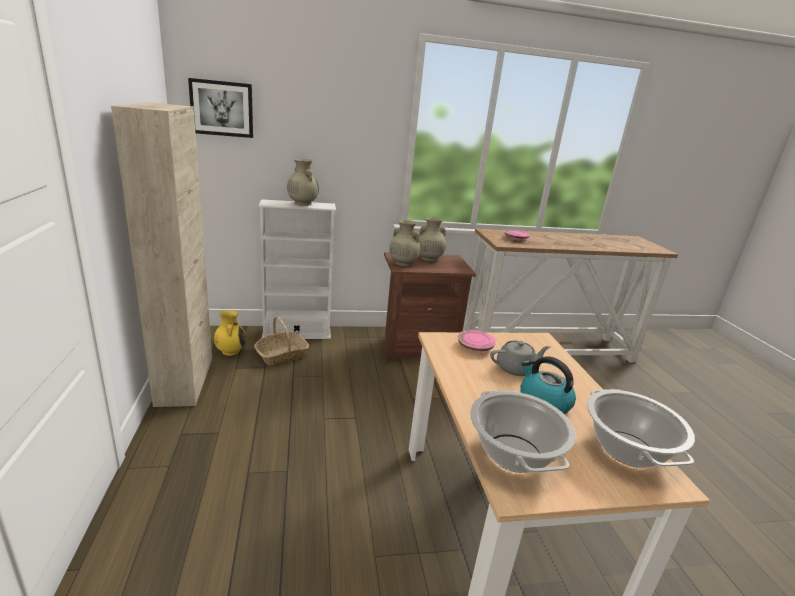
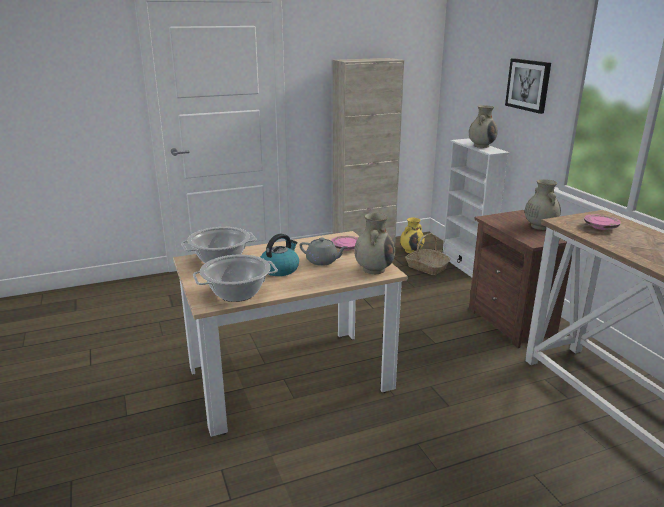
camera: 80 degrees right, 0 degrees up
picture [188,78,253,138] -> picture moved to [505,58,551,114]
beige vase [389,220,420,266] -> beige vase moved to [354,213,395,274]
grey teapot [490,341,550,376] -> grey teapot turned 45 degrees counterclockwise [299,238,347,266]

